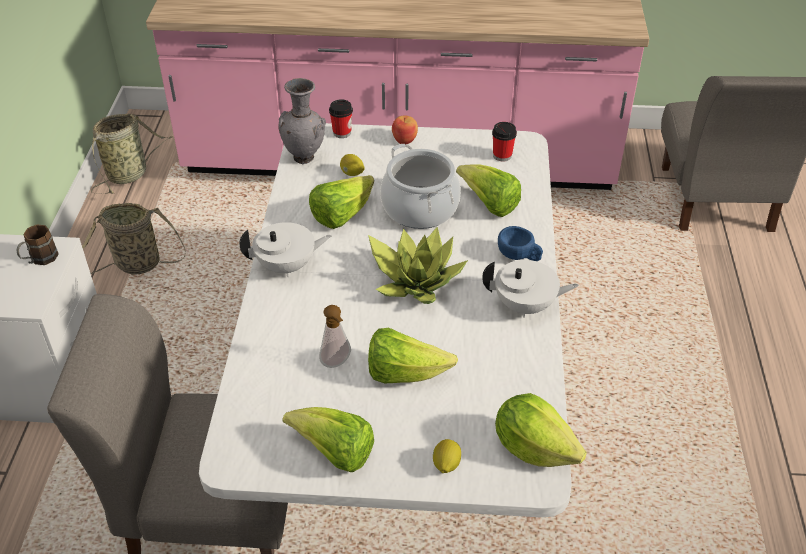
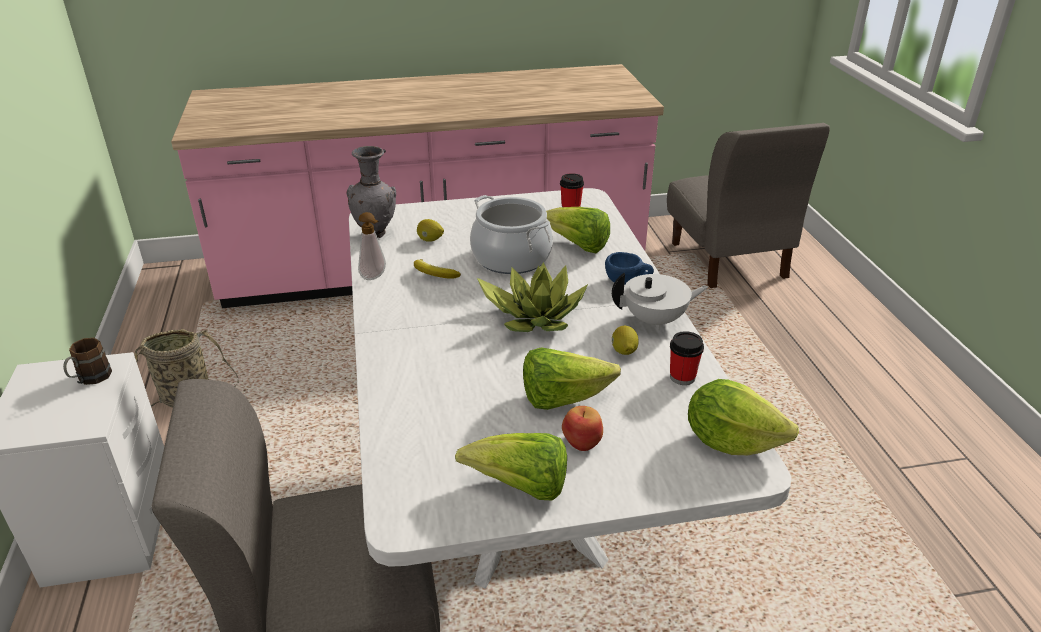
camera: 15 degrees left, 10 degrees down
basket [91,114,172,194] -> none
white teapot [239,222,331,277] -> none
lettuce [309,175,374,229] -> banana [414,259,461,279]
soap dispenser [319,305,351,368] -> soap dispenser moved to [358,212,386,280]
cup [329,99,353,138] -> cup moved to [670,331,704,385]
apple [392,116,418,144] -> apple moved to [562,406,603,451]
lemon [433,439,461,473] -> lemon moved to [612,325,638,355]

